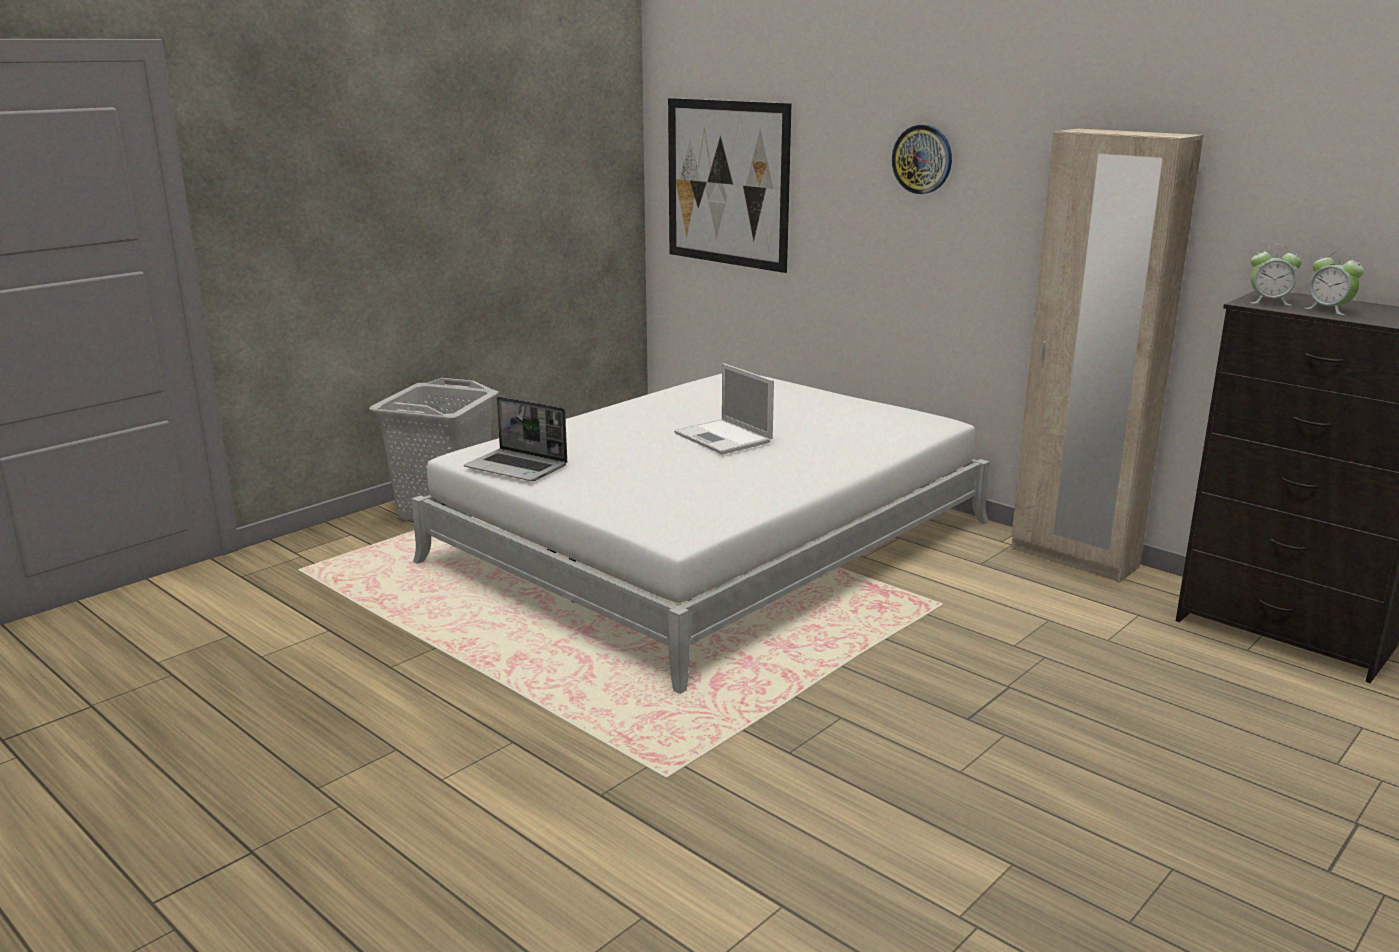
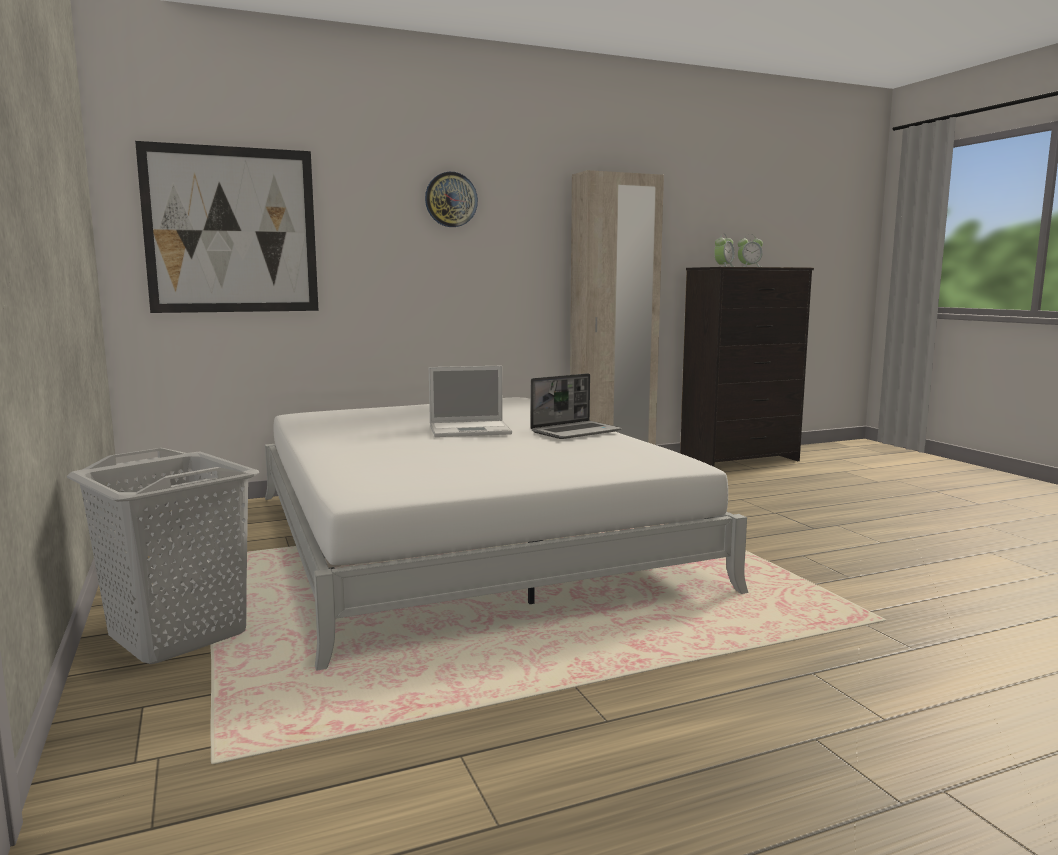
camera: 65 degrees left, 10 degrees down
laptop [464,396,567,481] -> laptop moved to [531,373,622,439]

